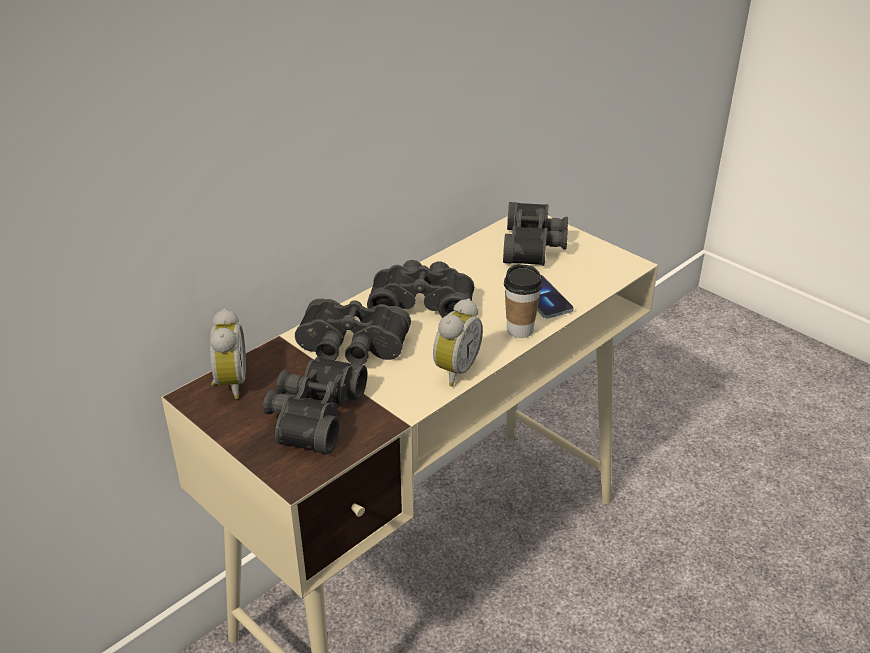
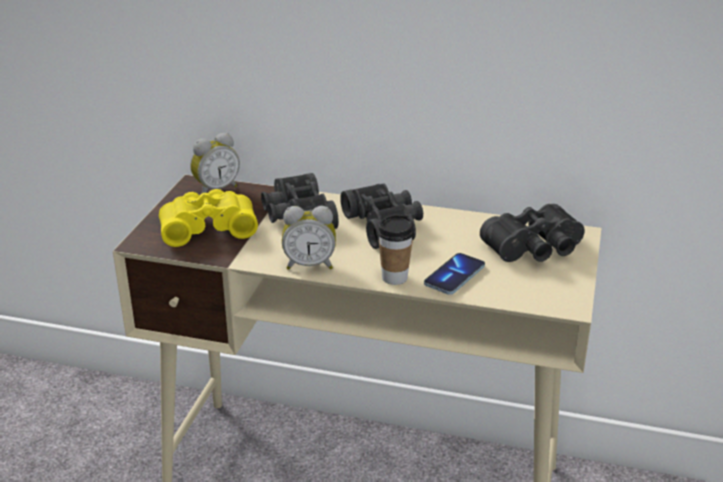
camera: 60 degrees right, 5 degrees down
black binoculars [263,357,367,454] -> yellow binoculars [159,189,258,247]

